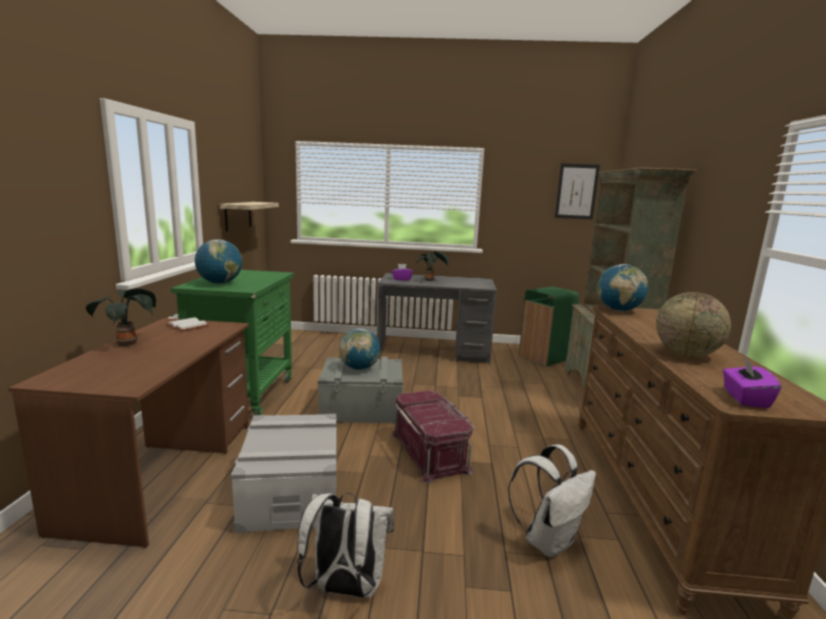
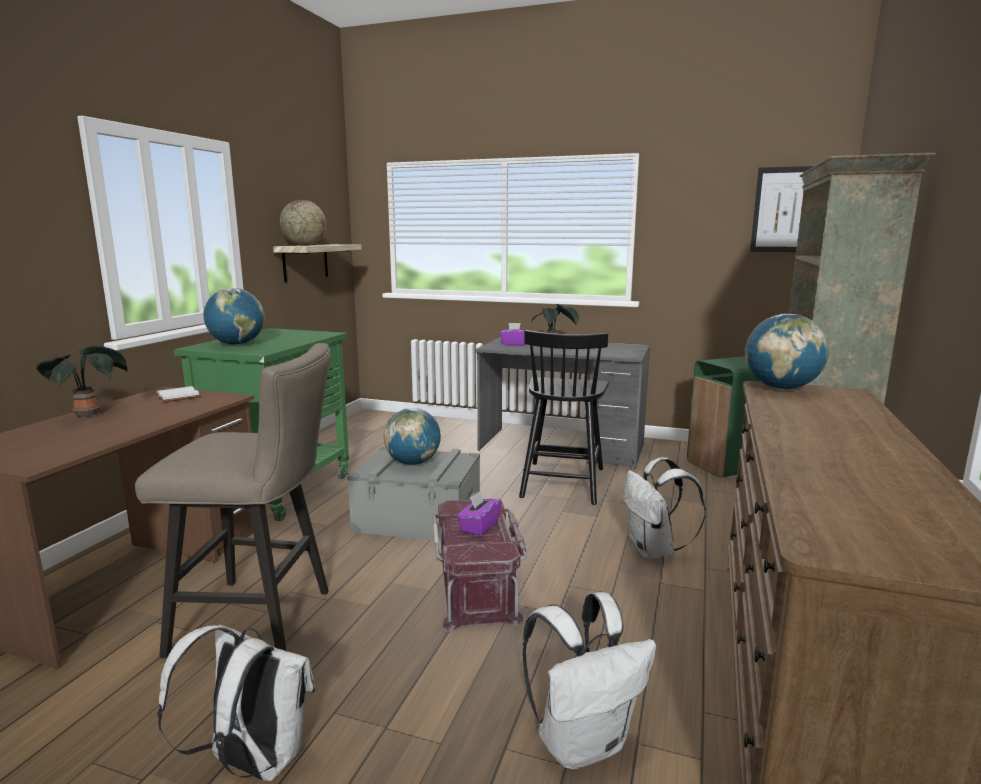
camera: 15 degrees right, 0 degrees up
grey storage box [231,414,337,533] -> beige stool [135,343,331,658]
globe [656,292,731,357] -> globe moved to [280,200,326,246]
purple tissue box [723,358,781,409] -> purple tissue box moved to [457,490,502,536]
none -> black chair [519,330,609,505]
none -> white backpack [623,457,706,559]

